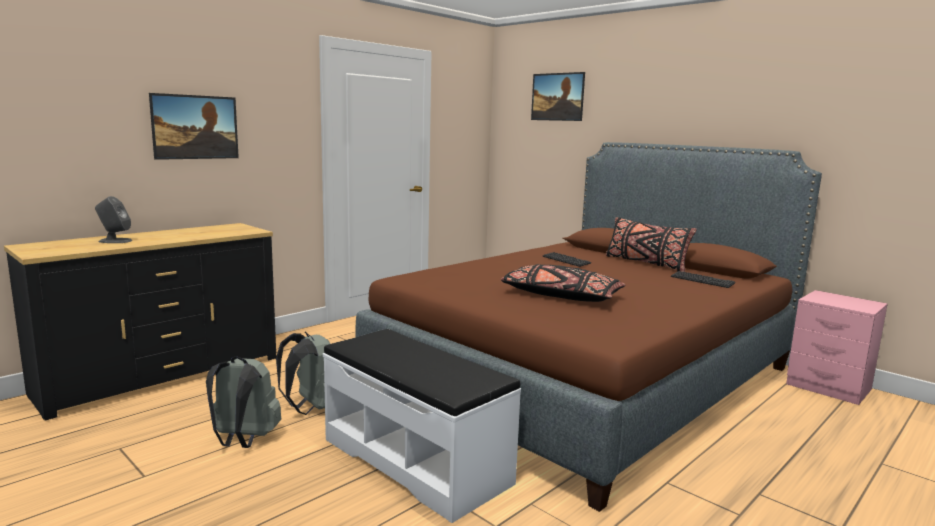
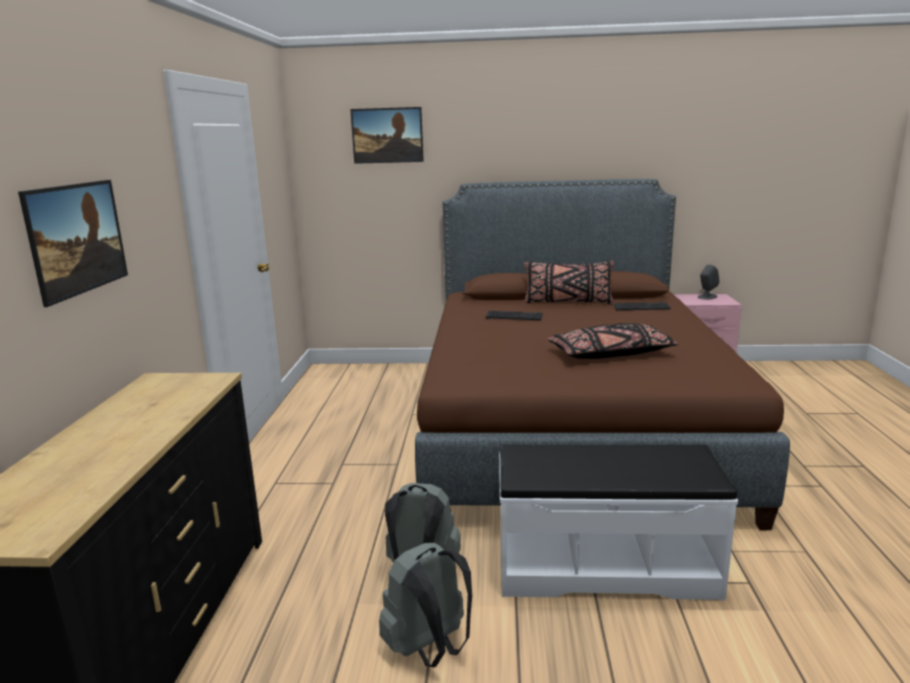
camera: 40 degrees left, 5 degrees up
grey speaker [95,196,132,243] -> grey speaker moved to [697,265,720,300]

